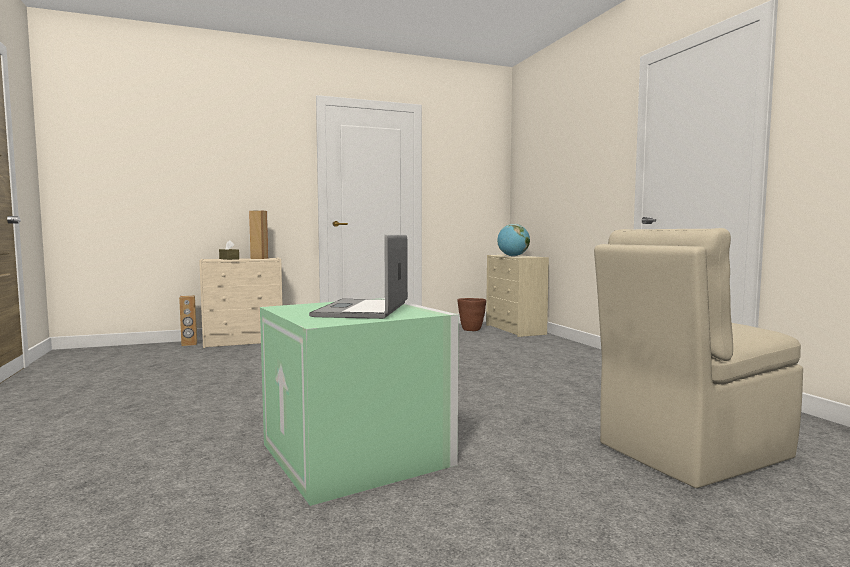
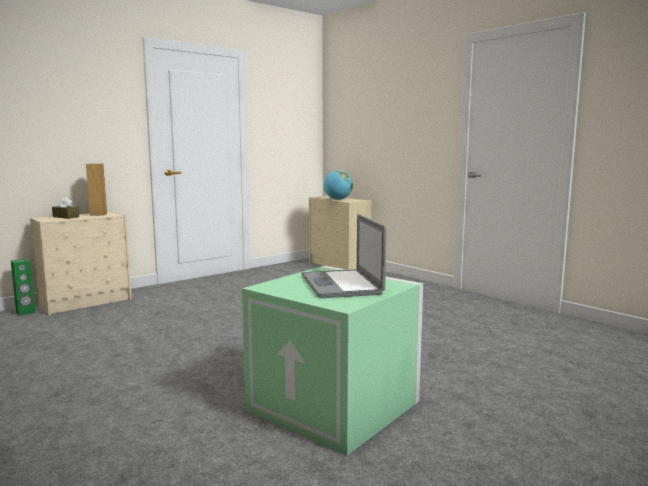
camera: 20 degrees left, 5 degrees up
brown speaker [179,295,197,346] -> green speaker [11,259,36,316]
brown planter [457,298,486,331] -> none
beige chair [594,228,803,488] -> none

